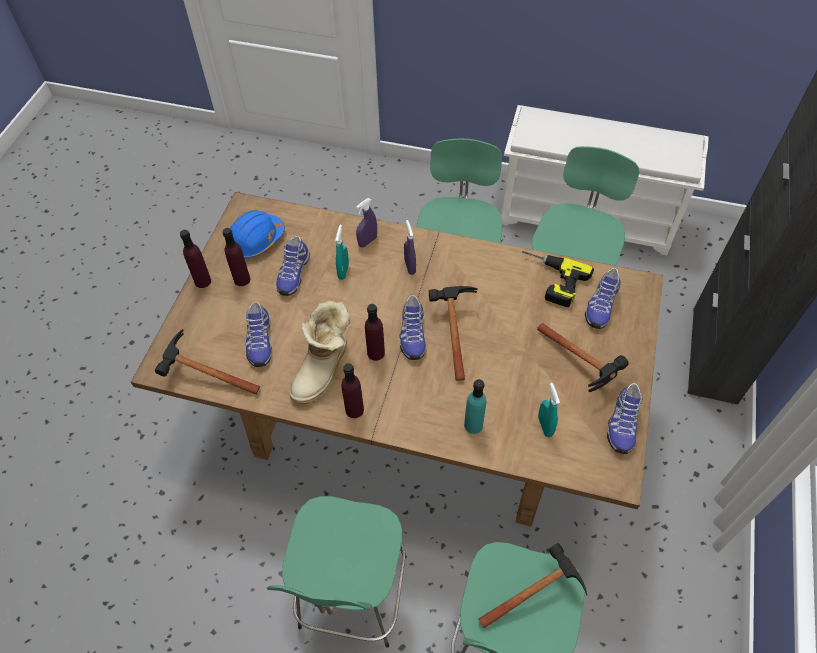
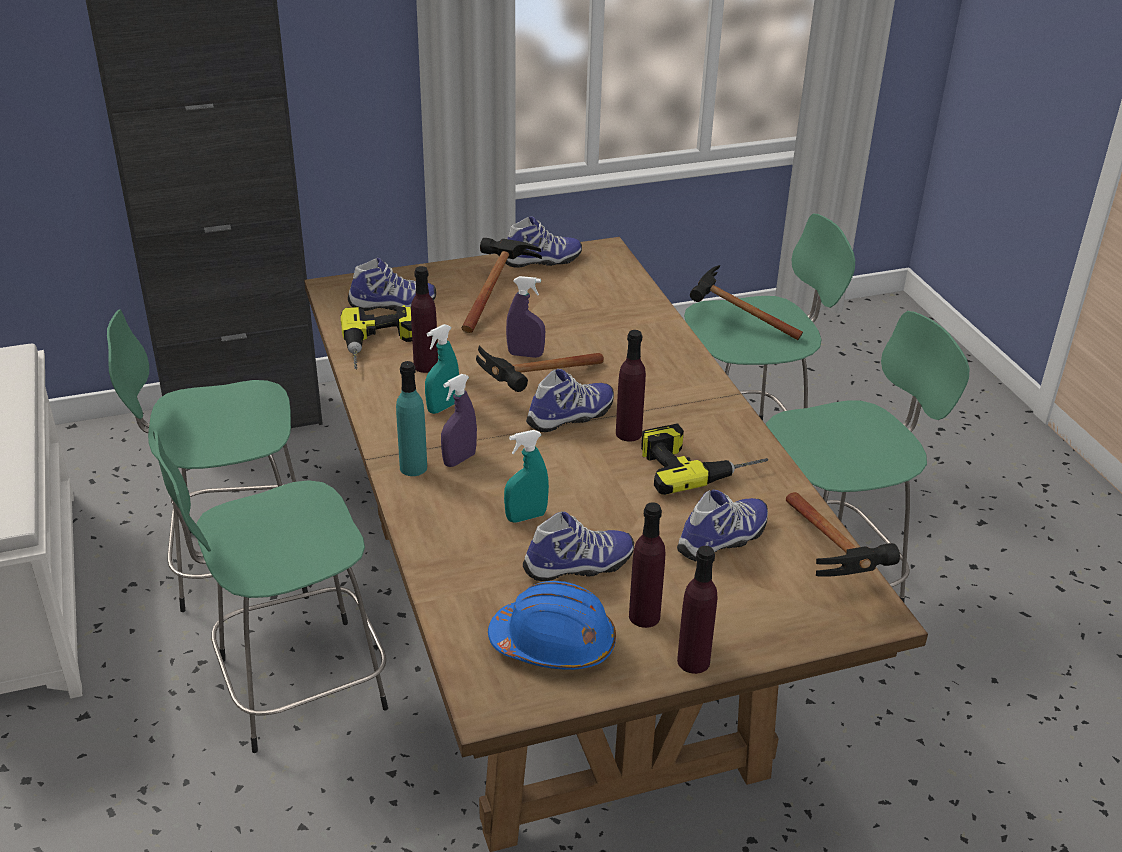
camera: 125 degrees left, 20 degrees down
boot [289,301,351,403] -> power drill [641,423,768,495]
purple bottle [342,363,364,418] -> purple bottle moved to [411,266,438,373]
purple spray bottle [356,198,377,247] -> purple spray bottle moved to [506,276,545,358]
turquoise bottle [464,379,486,434] -> turquoise bottle moved to [396,361,427,476]
turquoise spray bottle [538,383,560,437] -> turquoise spray bottle moved to [425,324,459,414]

